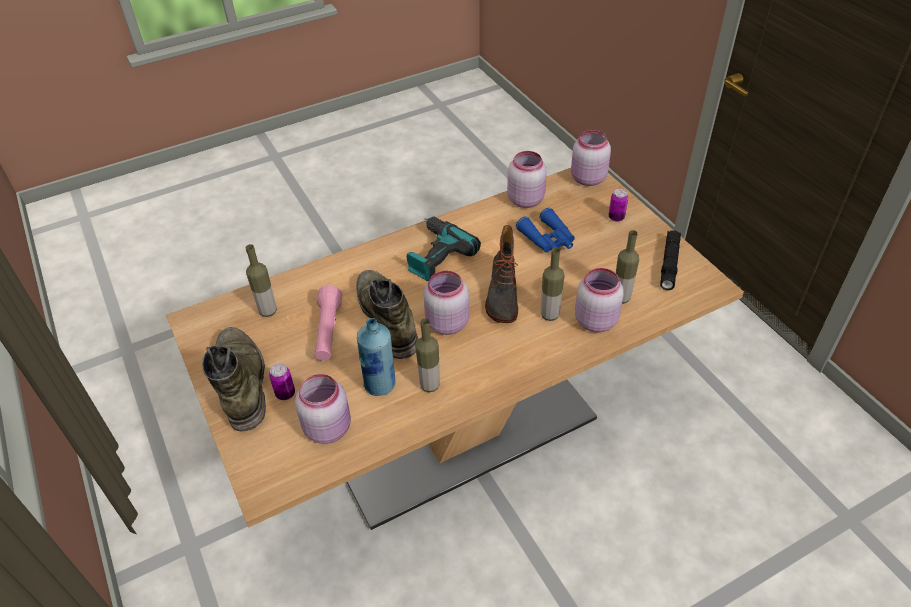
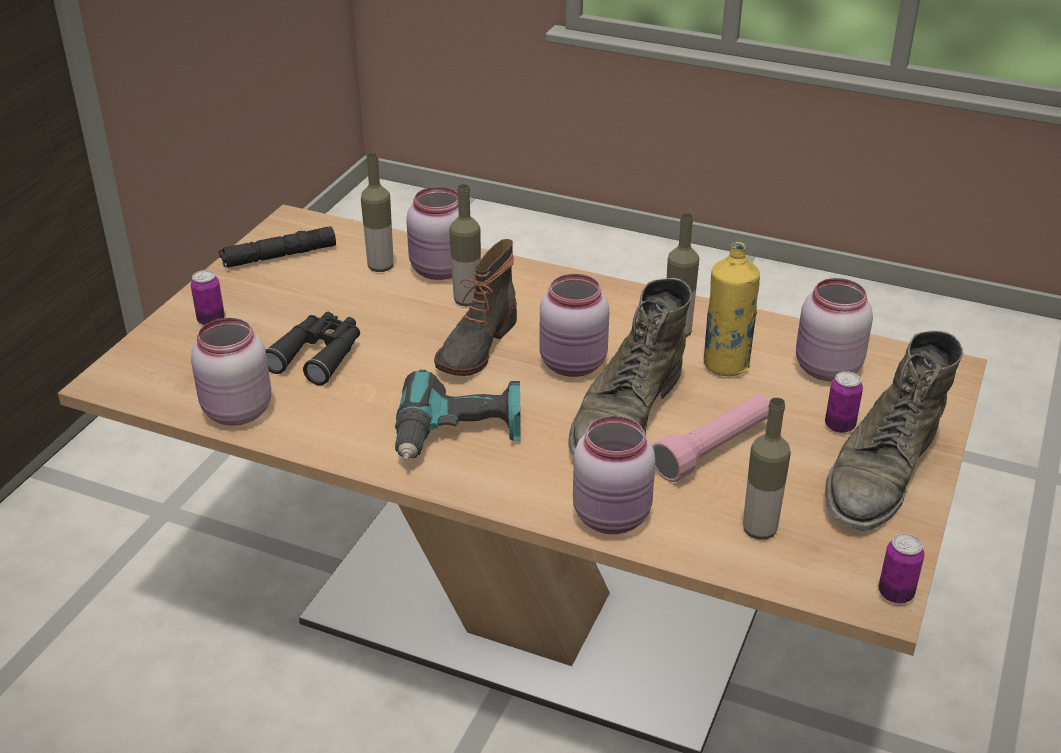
camera: 130 degrees left, 10 degrees down
blue bottle [357,318,396,396] -> yellow bottle [703,242,760,376]
boot [485,225,518,323] -> boot turned 150 degrees clockwise [434,239,517,376]
blue binoculars [516,208,575,252] -> black binoculars [266,312,360,385]
pink jar [571,130,611,186] -> pink jar moved to [573,416,655,534]
none -> can [878,534,924,603]

